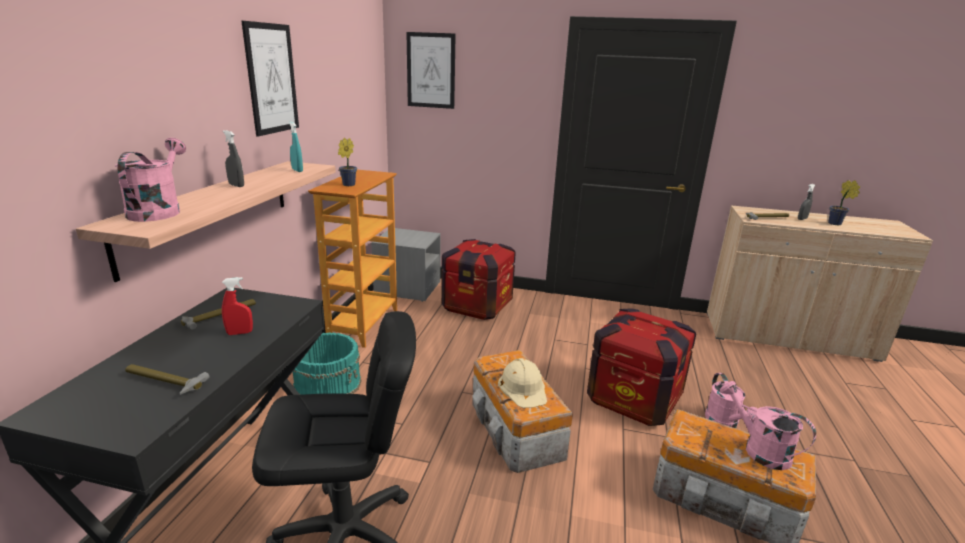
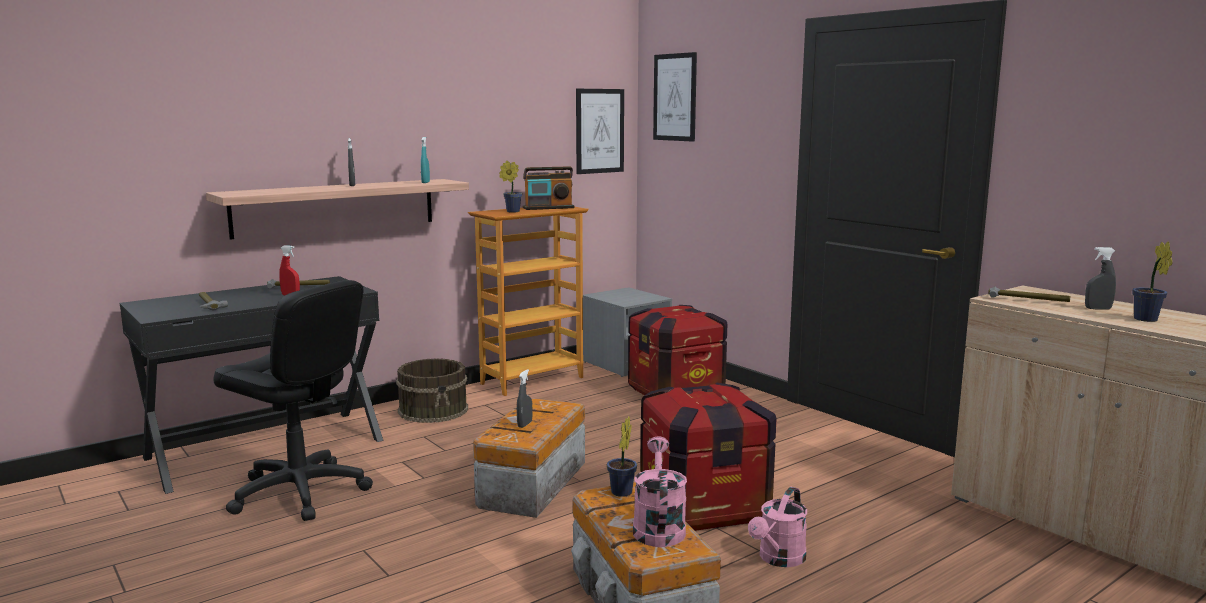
camera: 40 degrees right, 10 degrees down
pink watering can [115,138,186,222] -> none
picture [242,21,299,136] -> picture moved to [576,89,624,174]
turquoise bucket [293,332,361,395] -> brown bucket [396,358,468,423]
beige hard hat [498,358,547,408] -> grey spray bottle [517,369,532,428]
none -> radio [523,166,575,210]
none -> potted plant [607,417,637,497]

